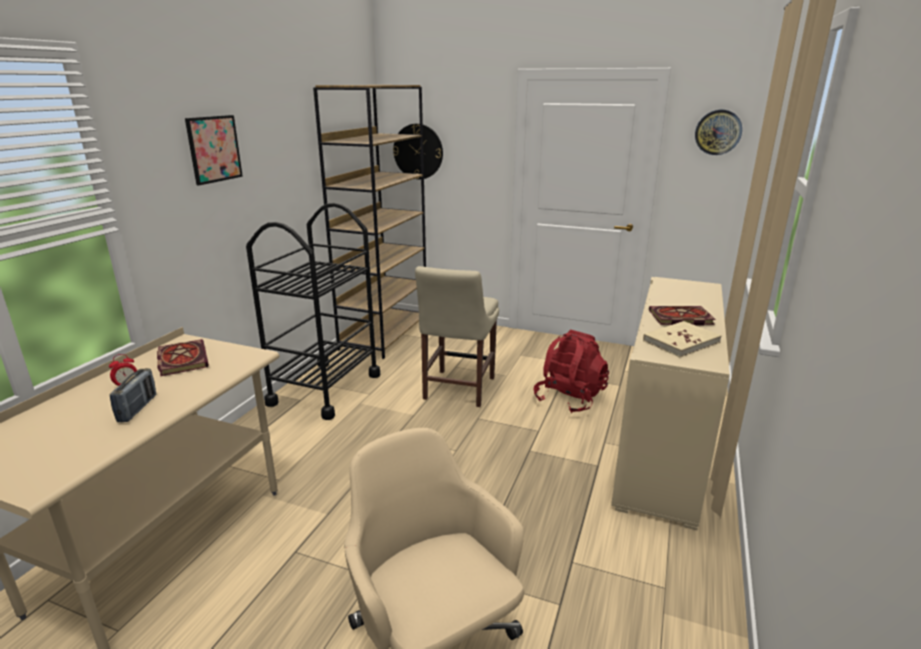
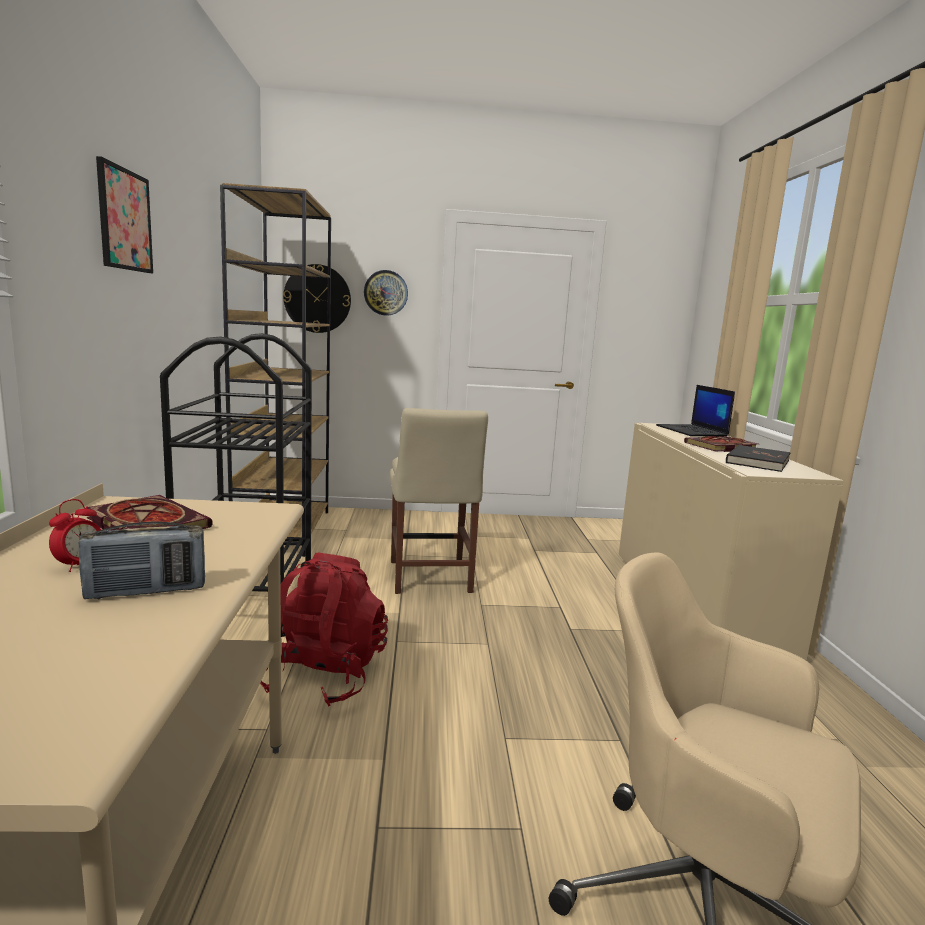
camera: 25 degrees left, 10 degrees down
radio [109,368,156,422] -> radio turned 90 degrees clockwise [79,521,205,599]
red backpack [534,330,609,413] -> red backpack moved to [260,553,388,706]
beige book [643,321,722,357] -> black book [726,445,791,472]
wall clock [695,110,742,155] -> wall clock moved to [364,270,408,316]
none -> laptop [656,385,735,437]

